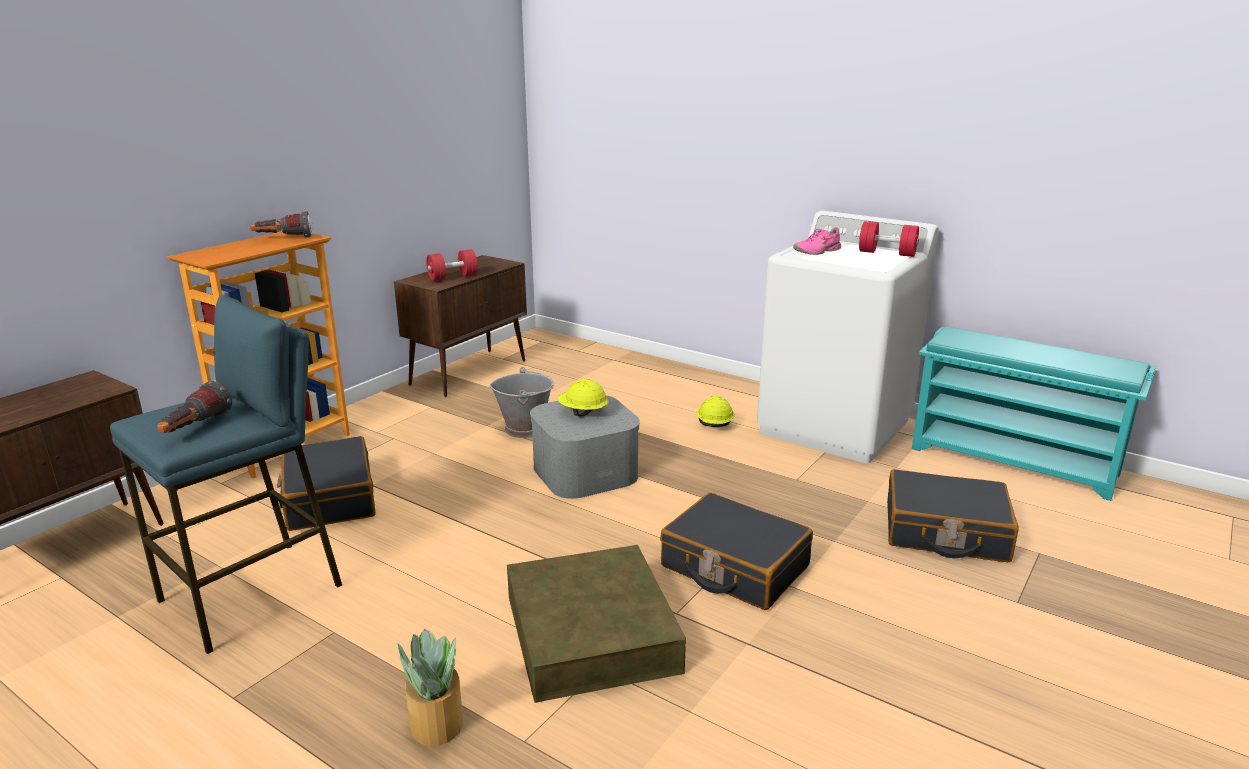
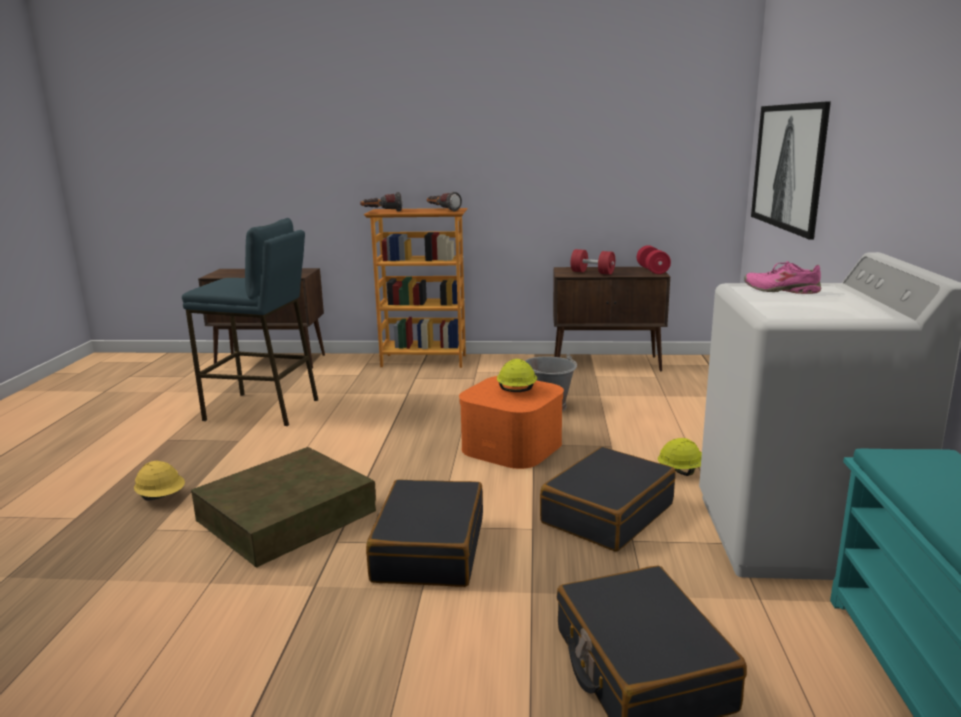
camera: 60 degrees right, 5 degrees down
flashlight [157,381,232,433] -> flashlight moved to [360,192,402,212]
black suitcase [277,436,376,531] -> black suitcase moved to [540,447,675,552]
potted plant [398,629,463,746] -> yellow hard hat [134,461,185,501]
grey storage box [530,395,640,499] -> orange storage box [459,376,564,469]
red dumbbell [859,221,919,257] -> red dumbbell moved to [637,245,671,274]
none -> picture [751,101,831,240]

